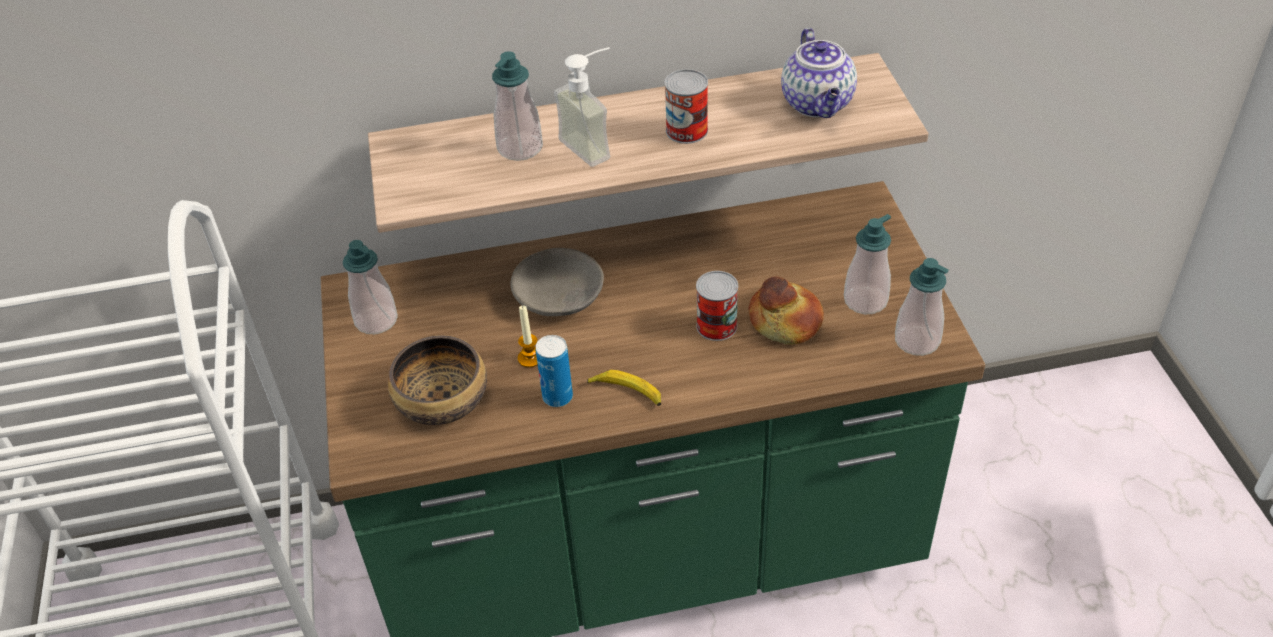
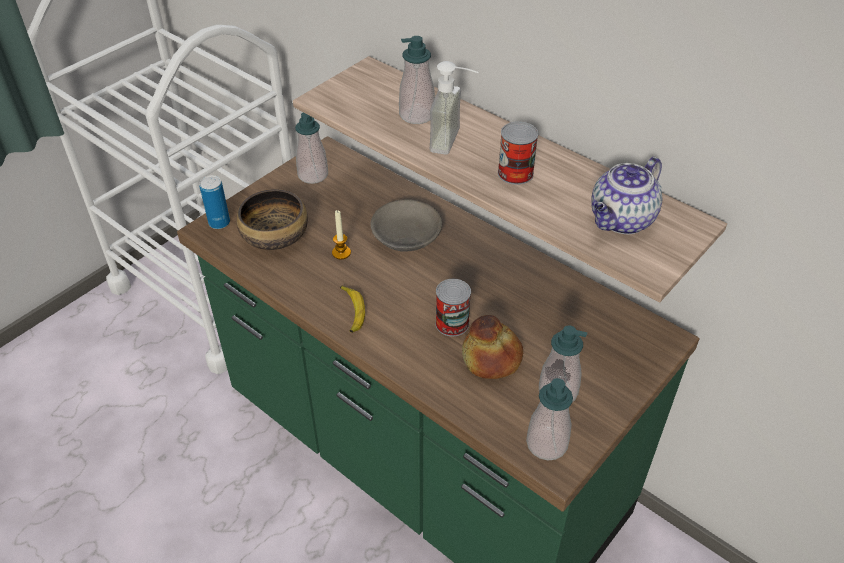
camera: 50 degrees right, 0 degrees up
can [536,335,573,407] -> can moved to [199,175,230,229]

